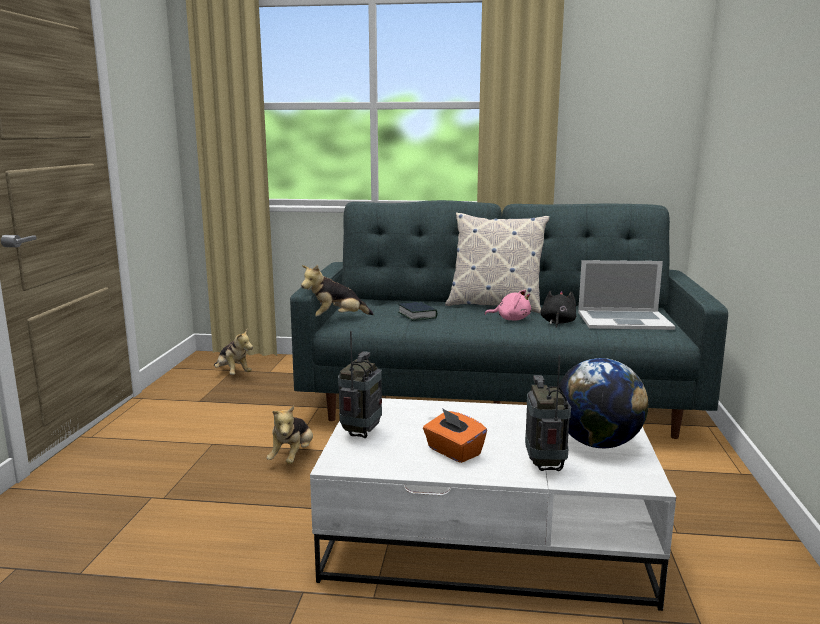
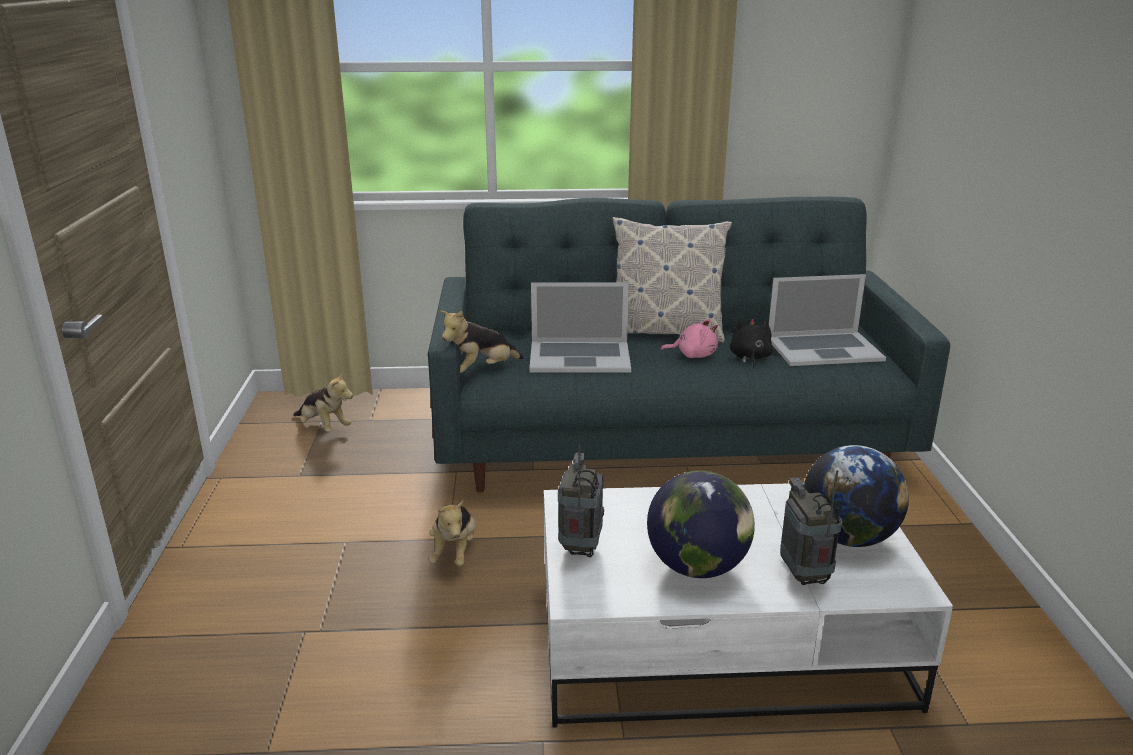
camera: 10 degrees left, 10 degrees up
book [398,301,437,321] -> laptop [529,282,631,372]
orange tissue box [423,408,487,463] -> globe [647,470,755,578]

